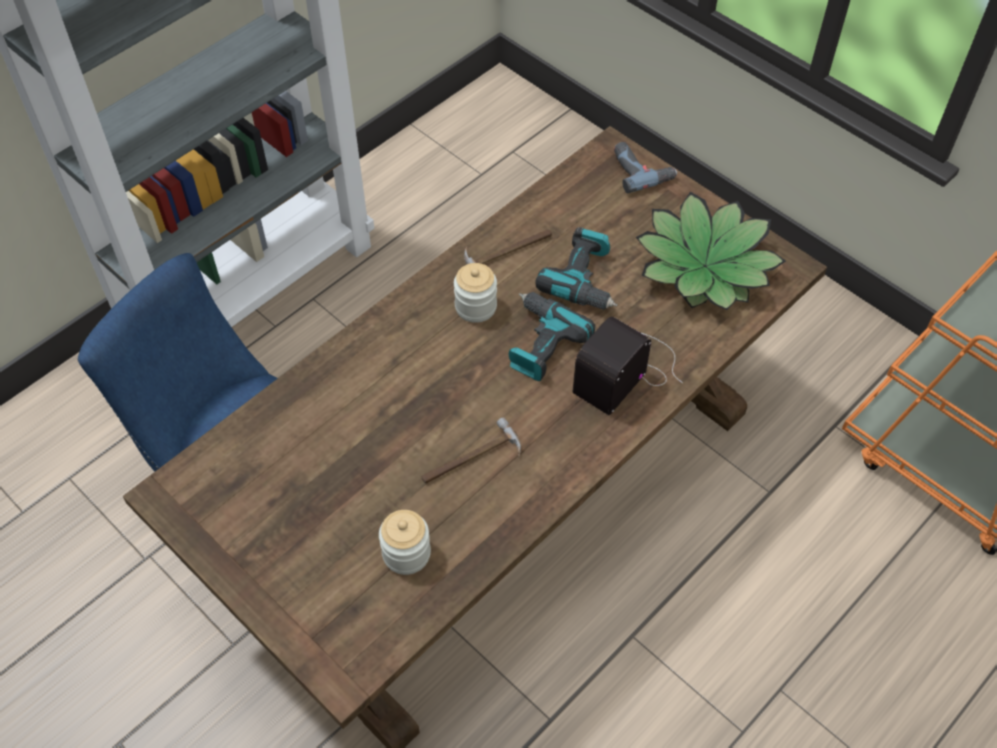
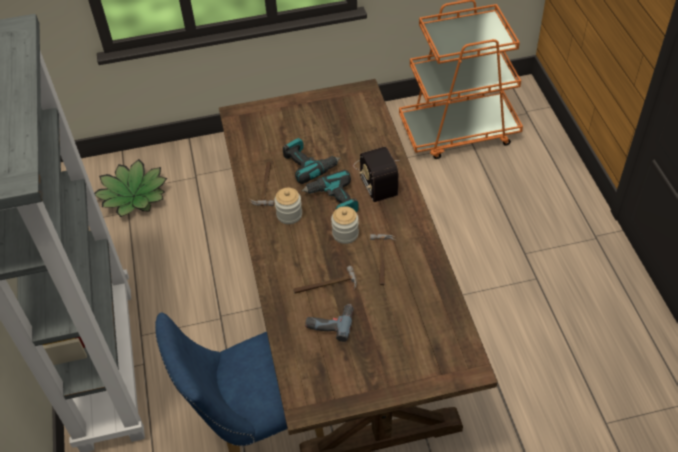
camera: 55 degrees left, 5 degrees down
jar [379,510,431,575] -> jar moved to [331,206,359,244]
power drill [614,142,678,193] -> power drill moved to [305,304,353,342]
potted plant [636,192,786,310] -> potted plant moved to [94,159,167,217]
none -> hammer [293,266,357,294]

